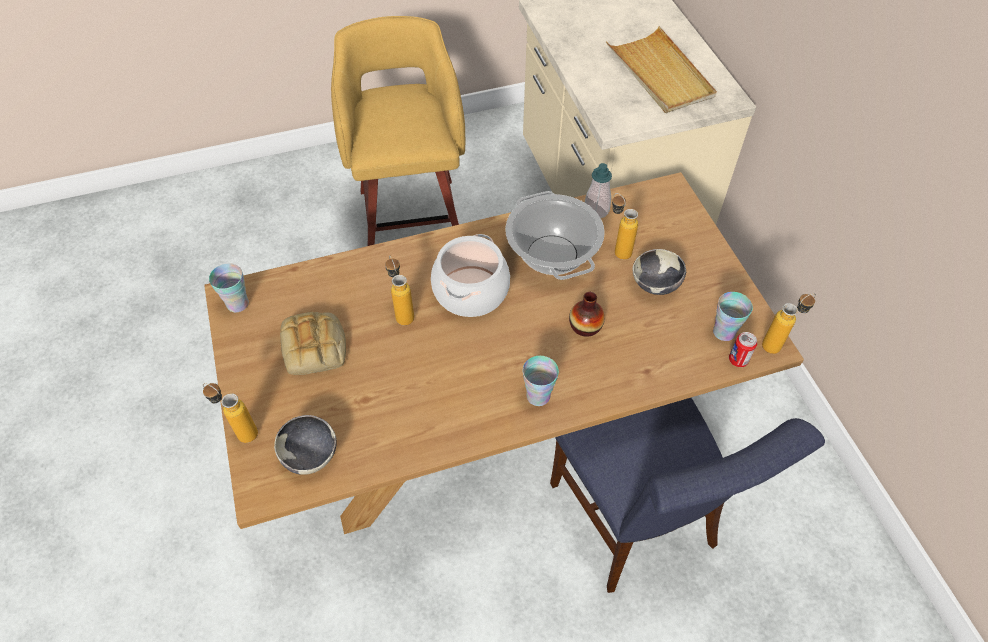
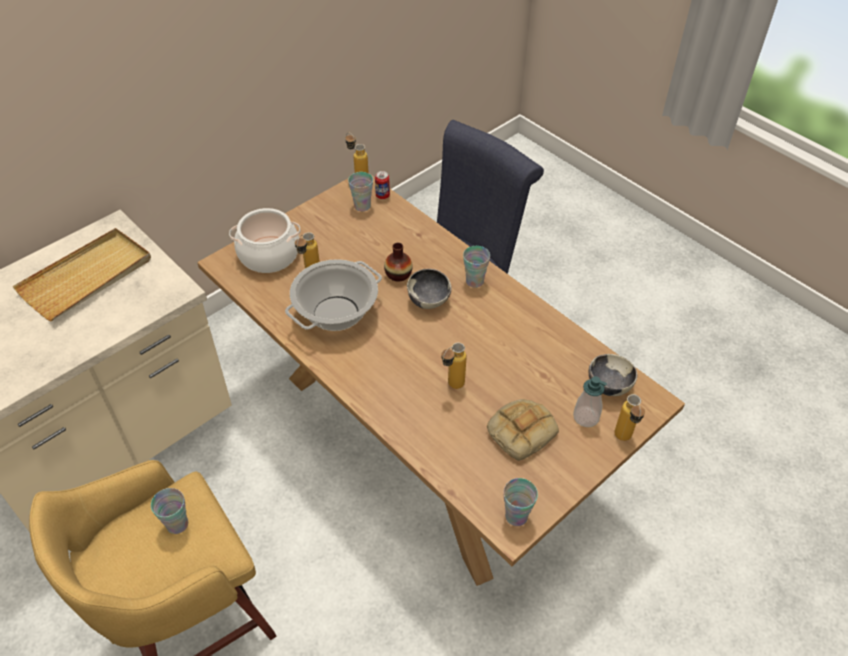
camera: 115 degrees left, 5 degrees down
cooking pot [431,234,510,317] -> cooking pot moved to [229,208,301,273]
soap dispenser [585,163,612,218] -> soap dispenser moved to [573,376,607,427]
bowl [632,249,686,295] -> bowl moved to [407,269,451,309]
none -> cup [151,488,188,534]

